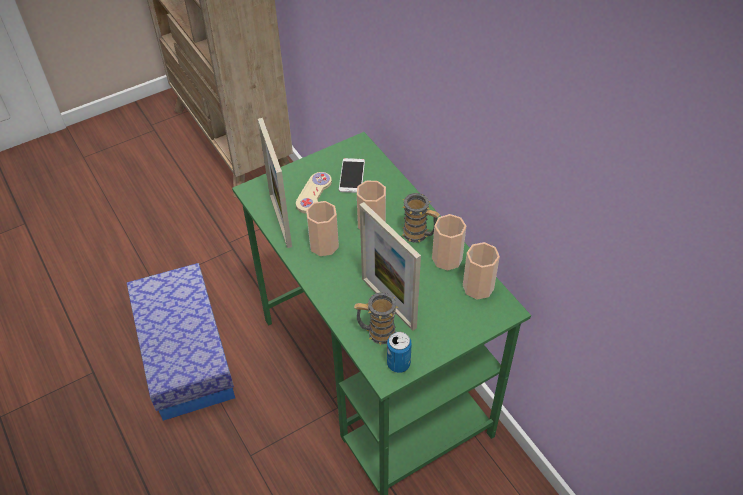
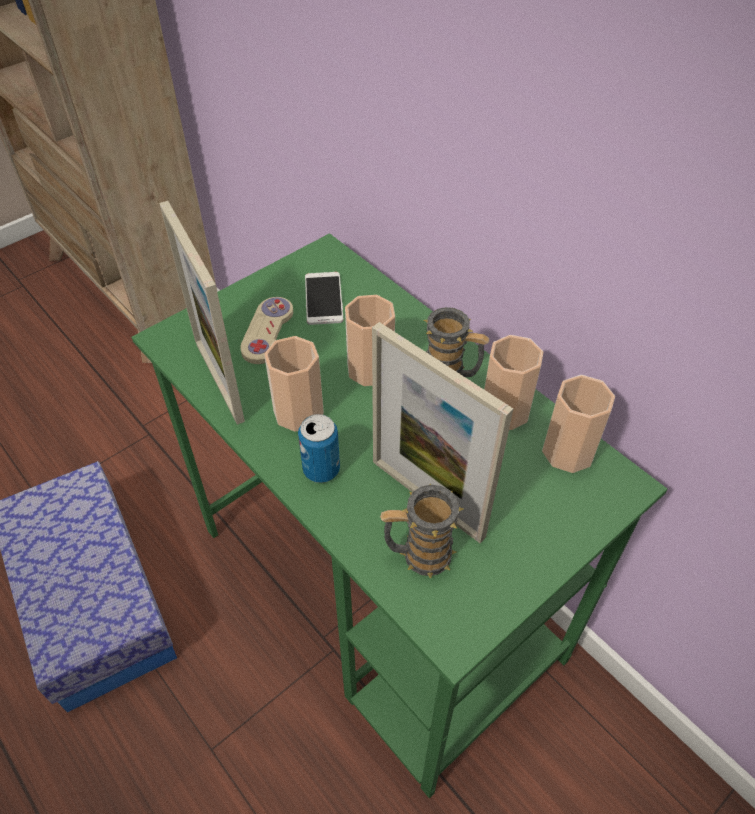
camera: 10 degrees left, 0 degrees up
can [387,332,412,373] -> can moved to [298,414,340,483]

